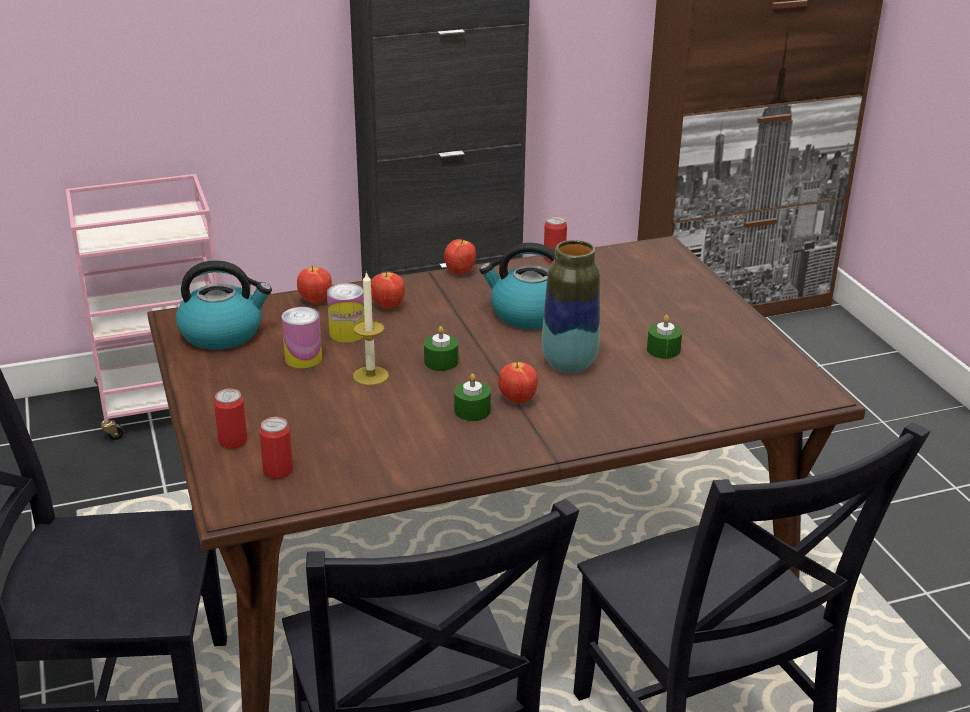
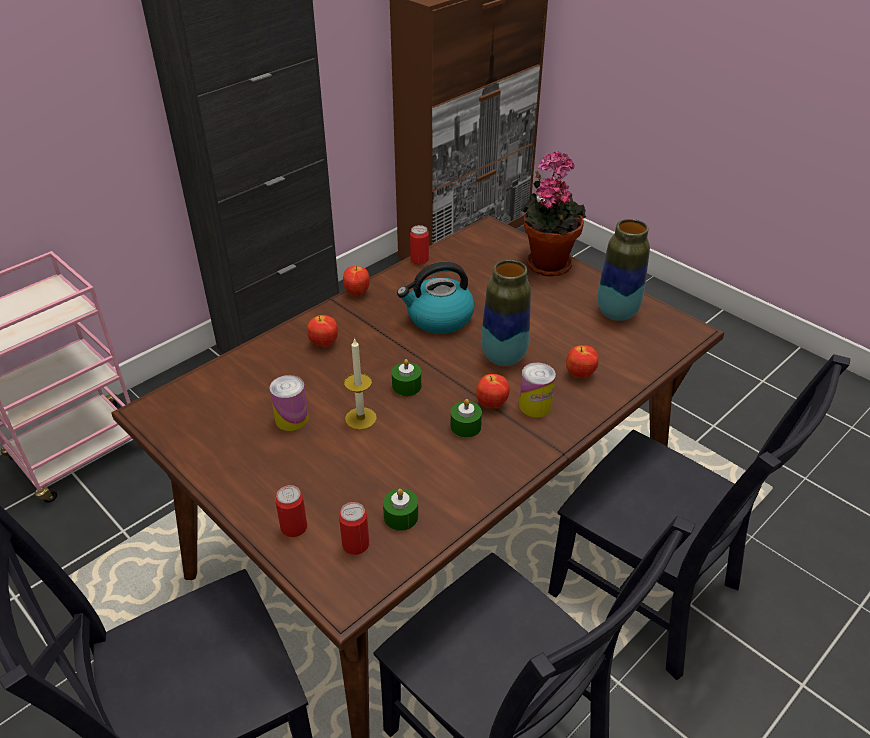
camera: 25 degrees left, 10 degrees up
kettle [176,260,272,350] -> none
apple [297,266,332,304] -> apple moved to [566,345,598,379]
can [327,283,364,343] -> can moved to [519,363,556,418]
green candle [647,315,682,359] -> green candle moved to [383,489,418,531]
none -> potted plant [521,151,586,276]
none -> vase [597,219,650,321]

